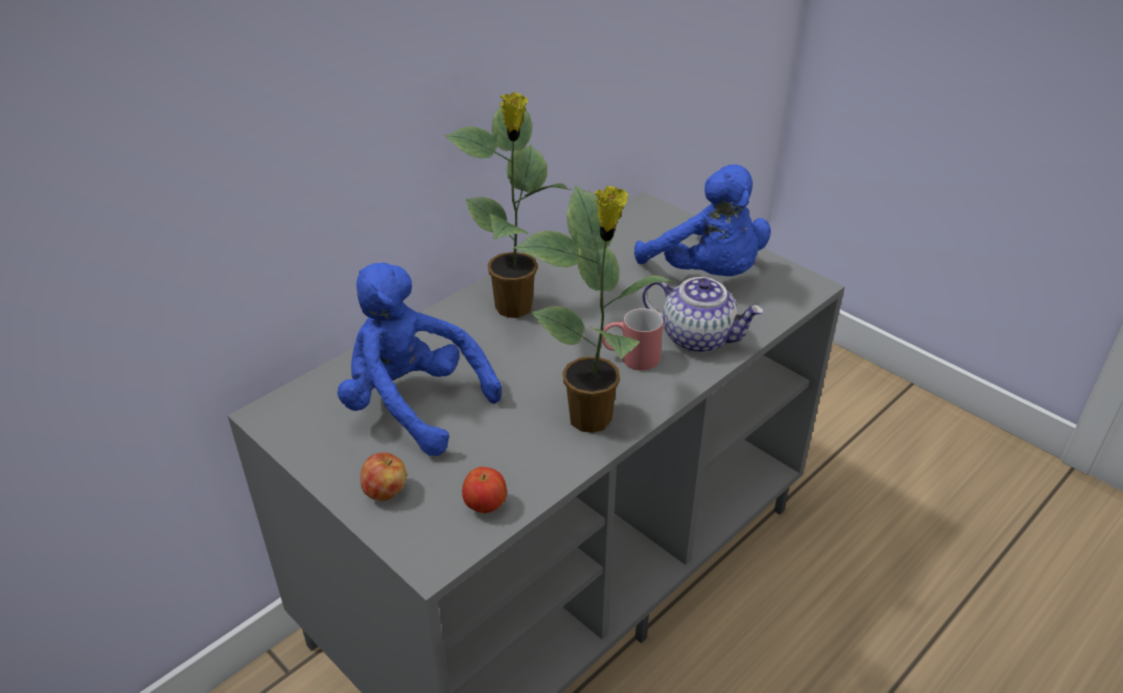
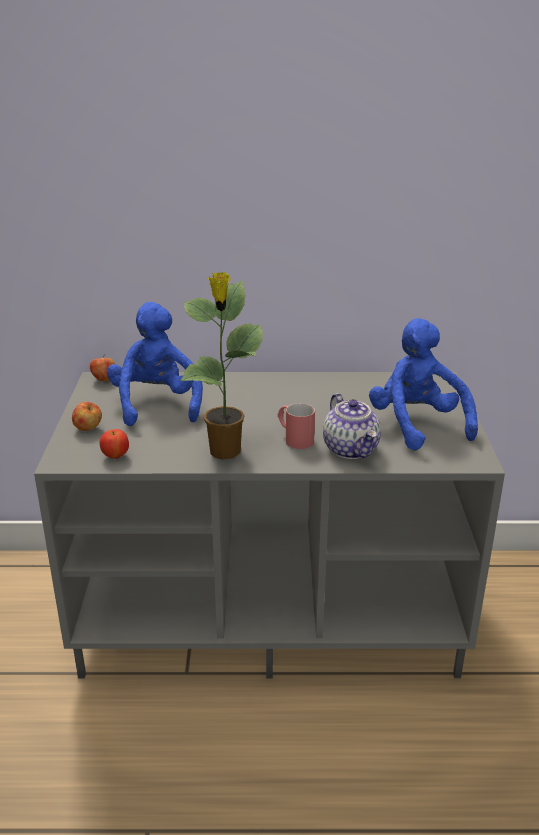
camera: 45 degrees right, 10 degrees down
potted plant [444,92,571,318] -> none
blue plush toy [634,164,771,276] -> blue plush toy turned 150 degrees clockwise [369,318,478,451]
none -> apple [90,355,115,381]

